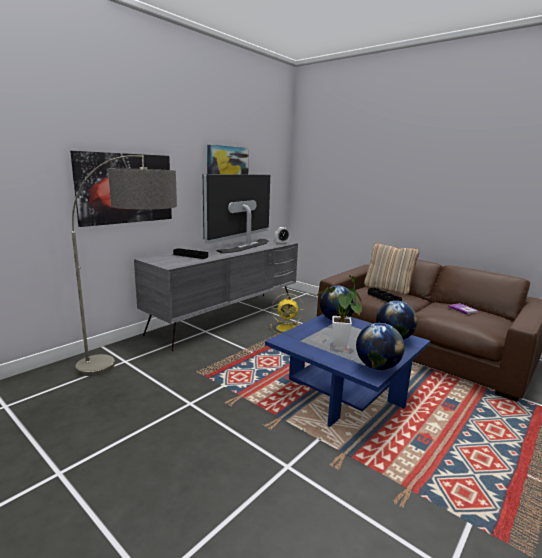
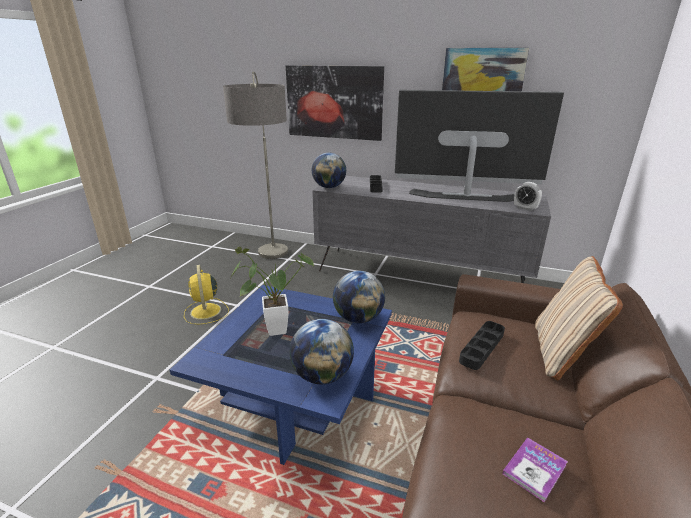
camera: 70 degrees right, 10 degrees up
yellow fan [270,293,304,334] -> yellow fan moved to [184,265,229,325]
globe [356,323,405,370] -> globe moved to [312,153,346,188]

